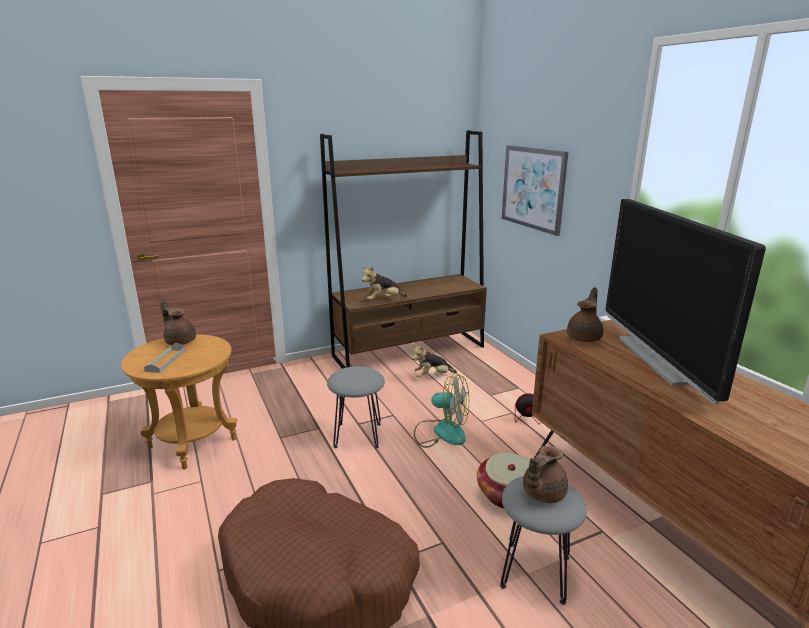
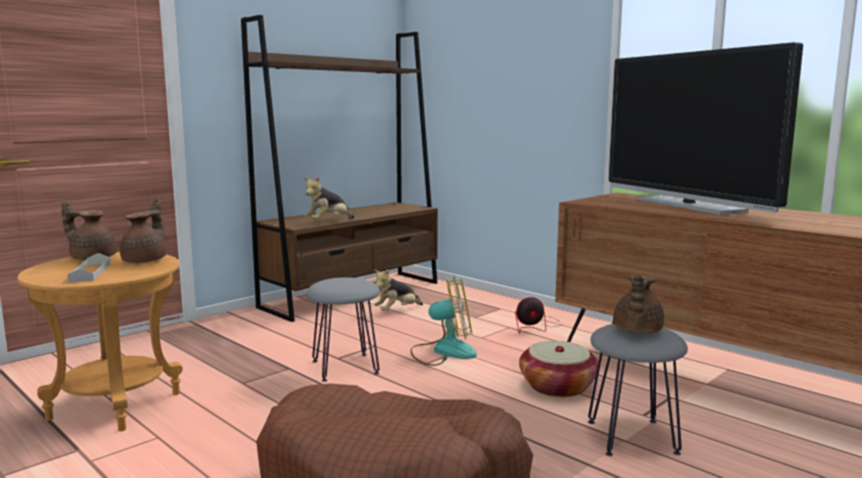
camera: 20 degrees left, 10 degrees down
picture [502,145,568,236] -> none
brown teapot [567,287,603,342] -> brown teapot moved to [120,199,167,263]

